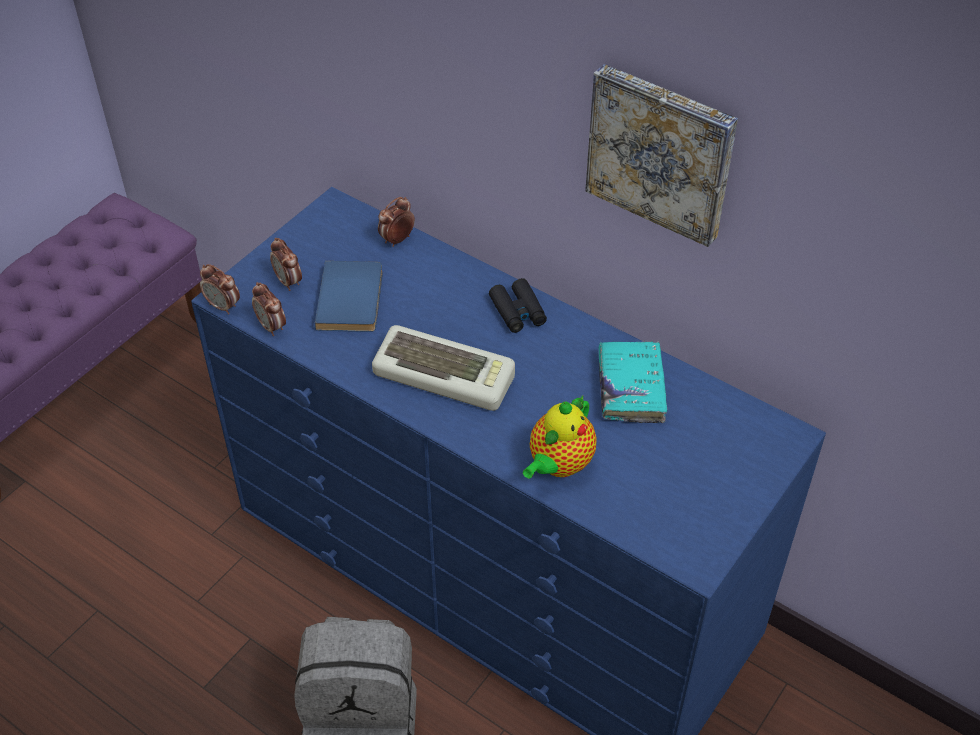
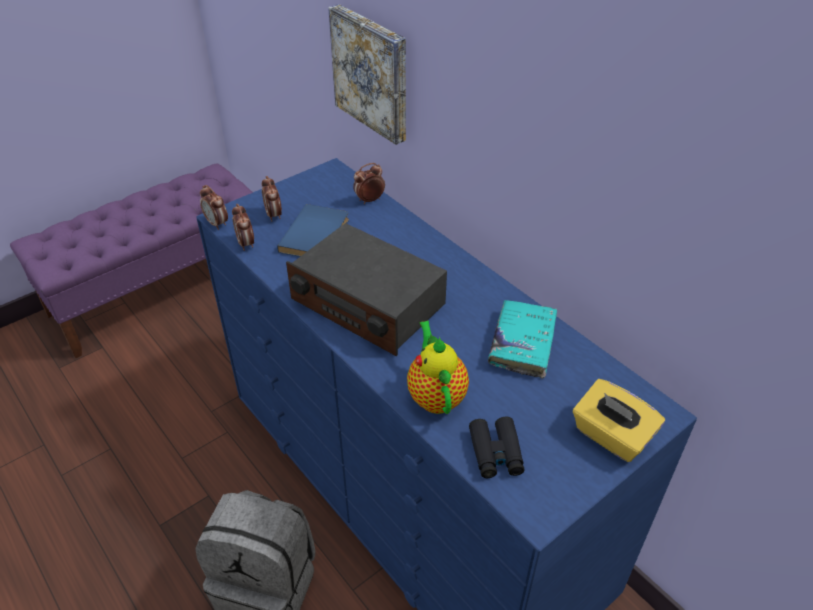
camera: 15 degrees right, 5 degrees down
keyboard [372,325,515,411] -> radio [286,223,447,356]
black binoculars [489,278,547,333] -> black binoculars moved to [469,417,525,478]
teapot [523,396,597,479] -> teapot turned 120 degrees clockwise [407,321,469,414]
picture [585,64,738,247] -> picture moved to [328,4,406,145]
none -> yellow tissue box [573,379,665,462]

